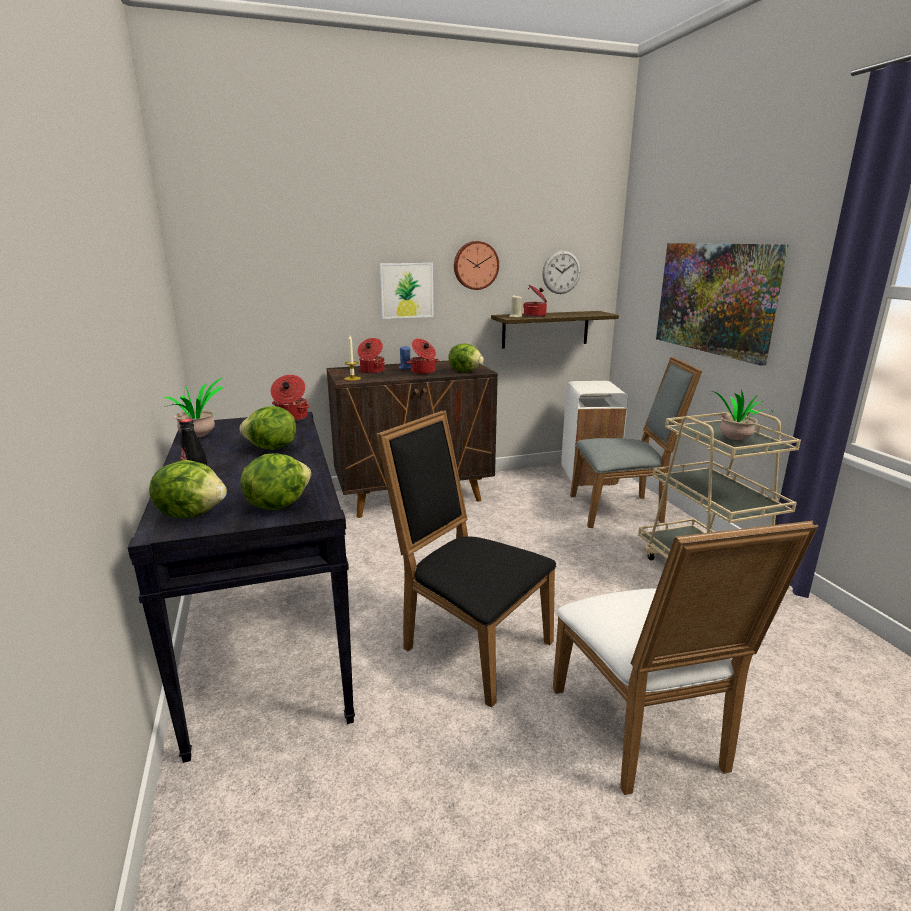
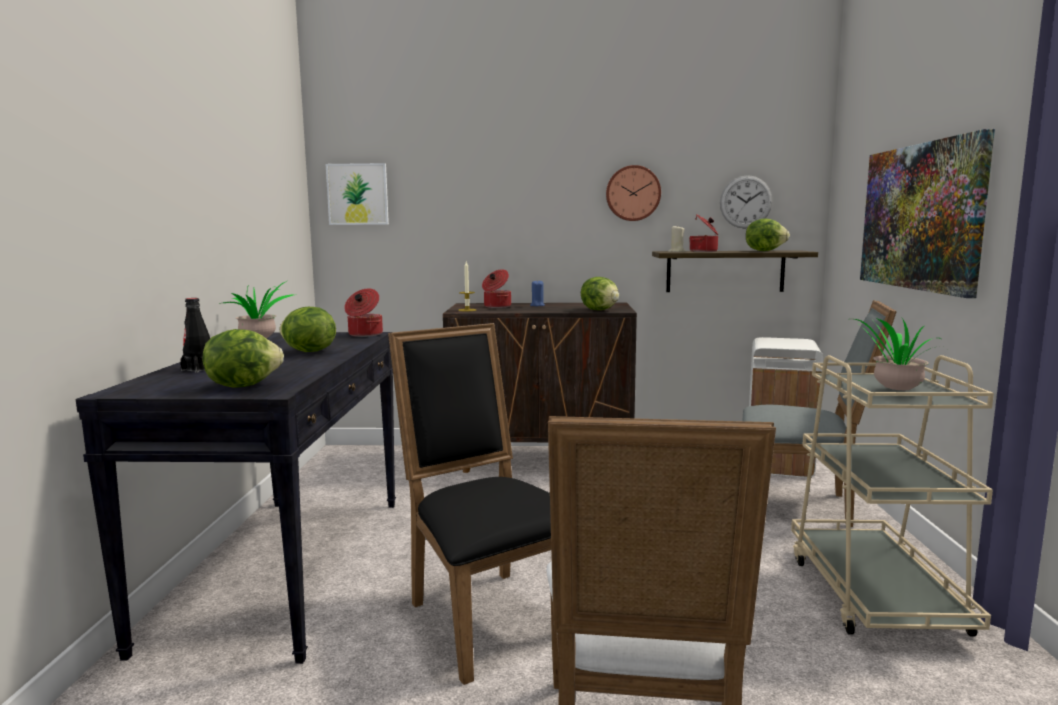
camera: 20 degrees right, 10 degrees down
lettuce [149,460,227,518] -> lettuce moved to [746,219,790,251]
picture [380,263,434,319] -> picture moved to [326,163,389,225]
cooking pot [407,339,439,374] -> none

